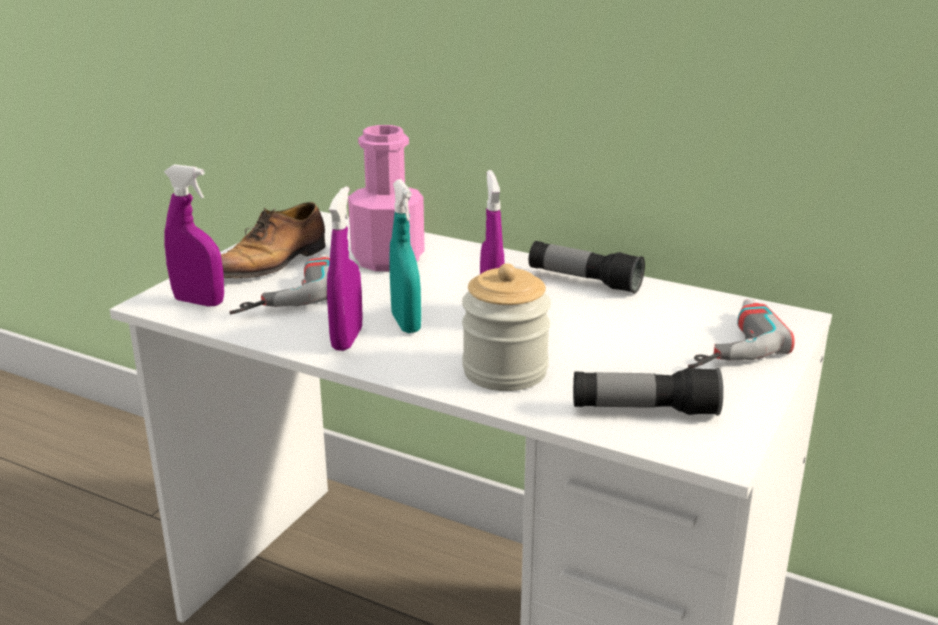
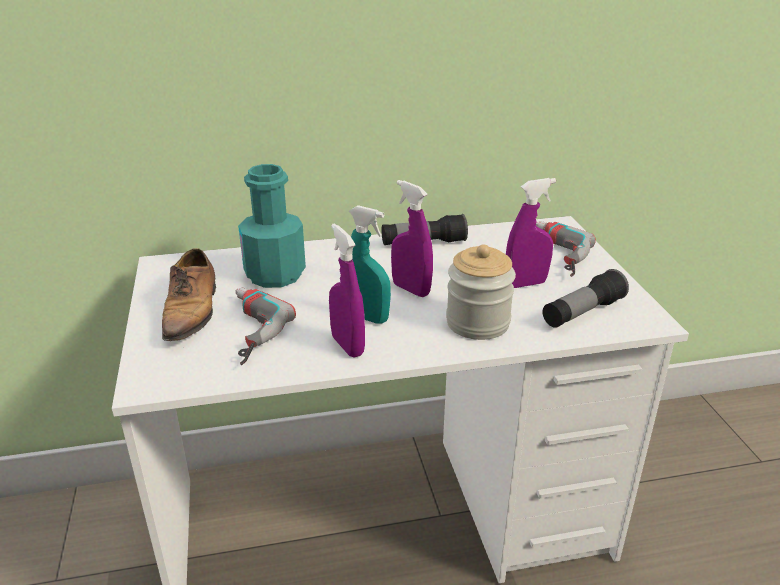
camera: 40 degrees left, 5 degrees up
purple spray bottle [164,164,224,306] -> purple spray bottle moved to [506,178,556,288]
pink bottle [348,125,425,271] -> turquoise bottle [238,164,306,288]

